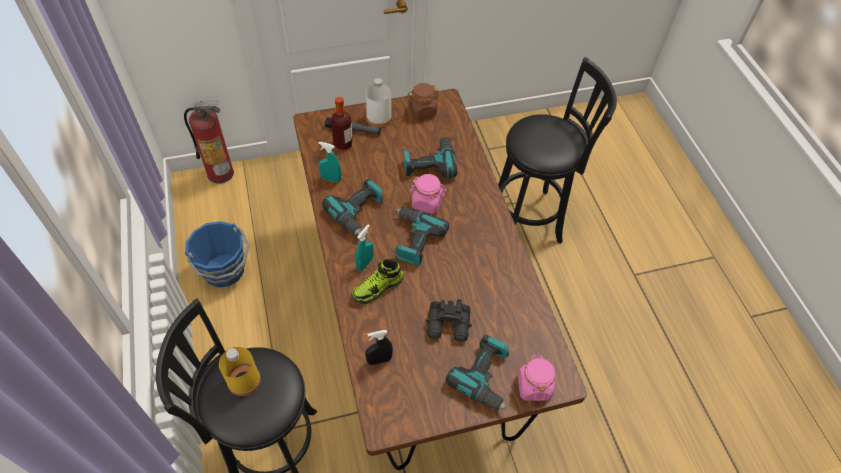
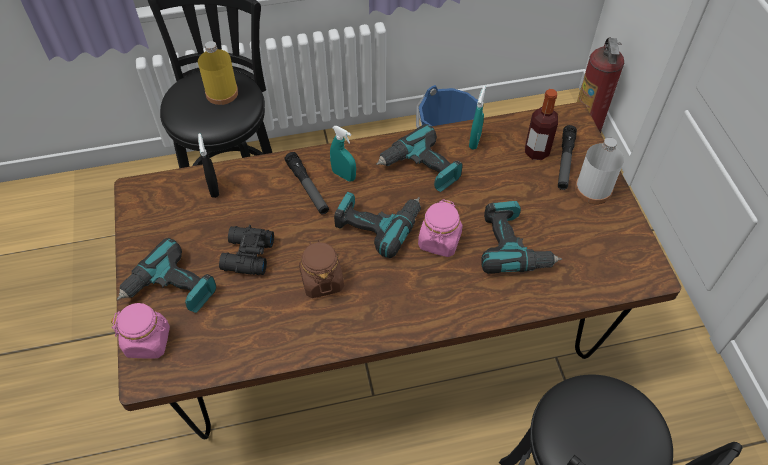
camera: 95 degrees right, 0 degrees up
shoe [351,259,404,305] -> flashlight [285,152,329,214]
brown jar [407,83,439,120] -> brown jar moved to [299,240,344,298]

